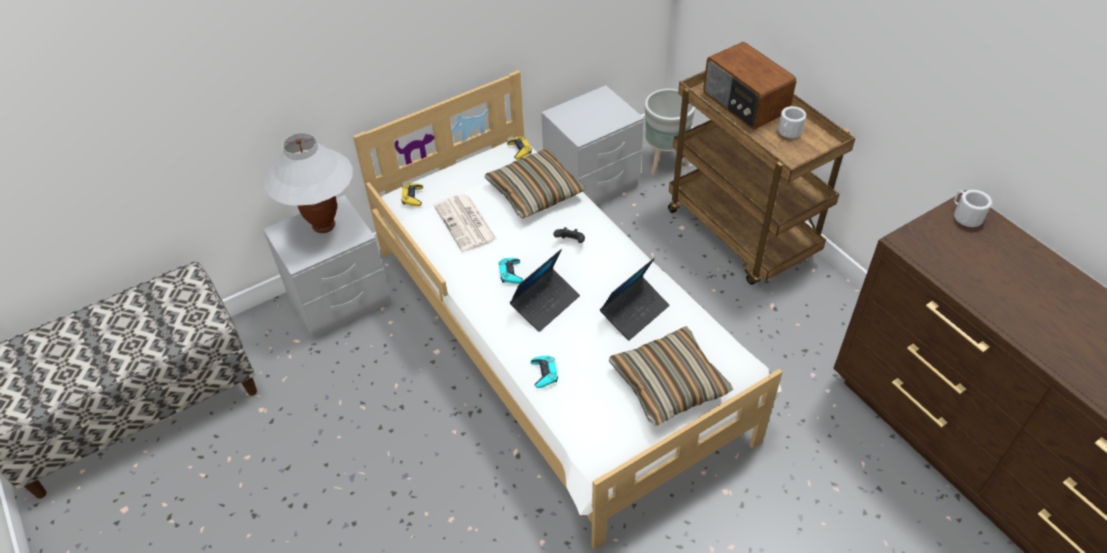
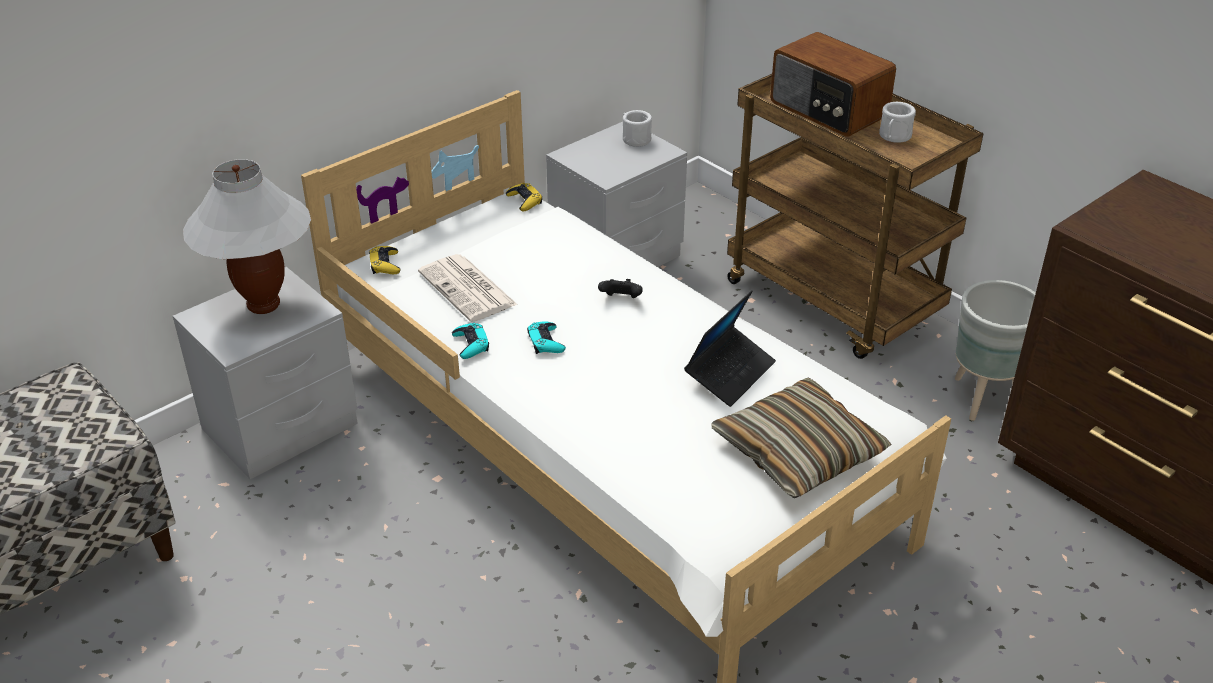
camera: 10 degrees left, 10 degrees down
pillow [485,148,586,218] -> none
laptop [510,249,580,332] -> none
turquoise game controller [531,356,558,388] -> turquoise game controller moved to [452,323,489,359]
grey planter [645,89,695,175] -> grey planter moved to [955,280,1036,421]
white mug [954,190,992,227] -> white mug moved to [623,110,652,147]

